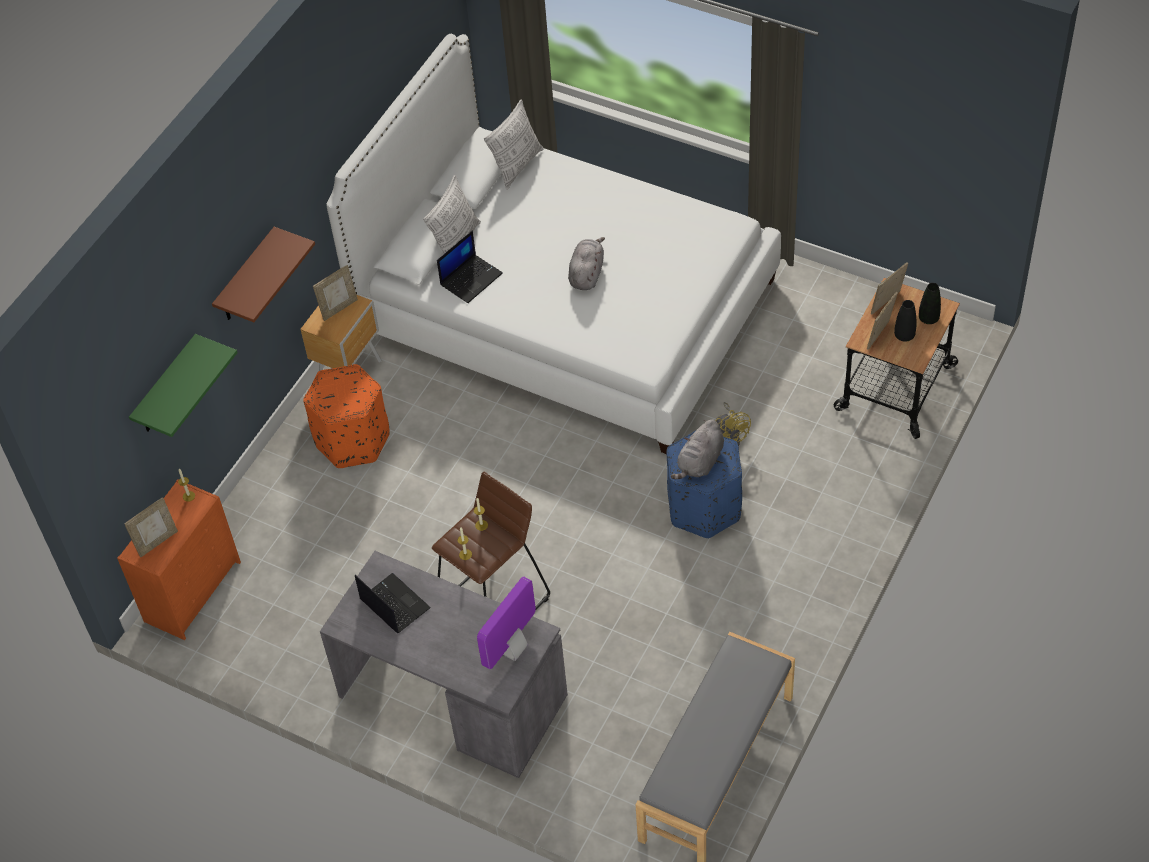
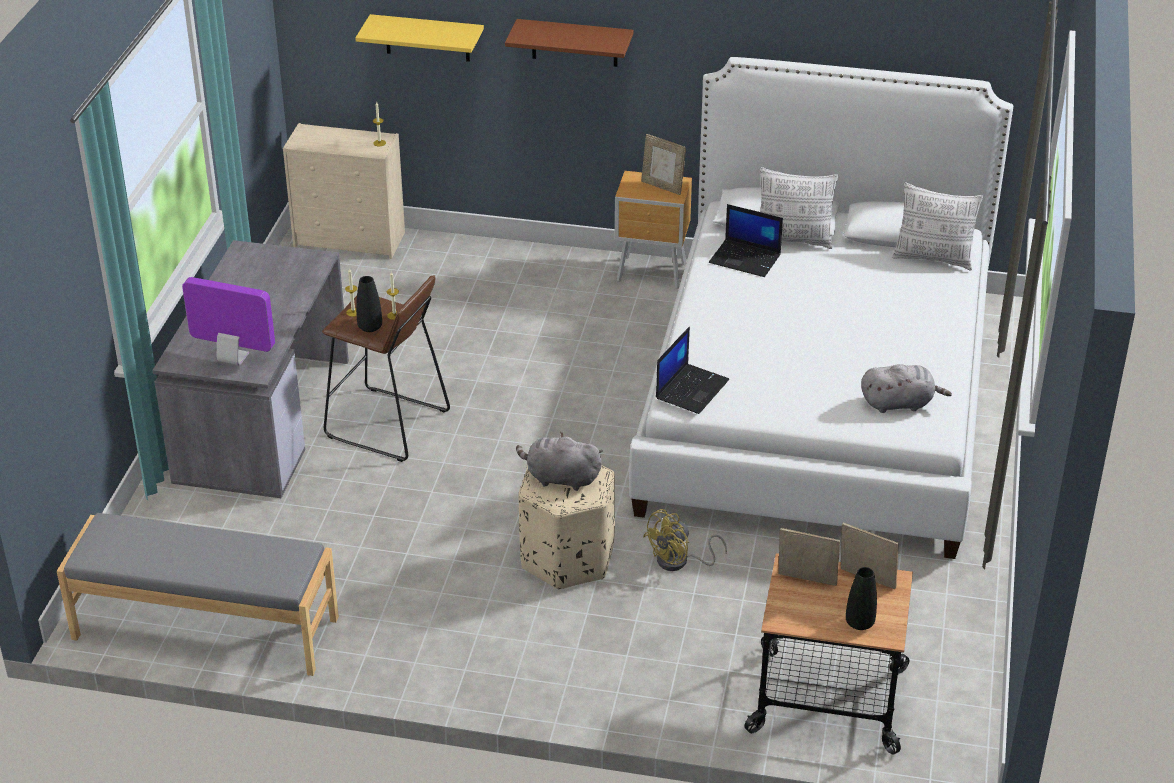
camera: 70 degrees right, 15 degrees down
orange dresser [117,479,241,640] -> beige dresser [283,123,405,259]
picture frame [124,497,178,558] -> none
green shelf [129,334,238,437] -> yellow shelf [355,14,484,62]
orange ottoman [303,364,390,468] -> none
laptop [355,573,431,633] -> laptop moved to [656,327,729,414]
grey plush toy [568,237,605,290] -> grey plush toy moved to [861,364,952,413]
blue ottoman [666,430,742,539] -> beige ottoman [518,465,615,589]
black vase [894,300,916,342] -> black vase moved to [356,276,382,332]

